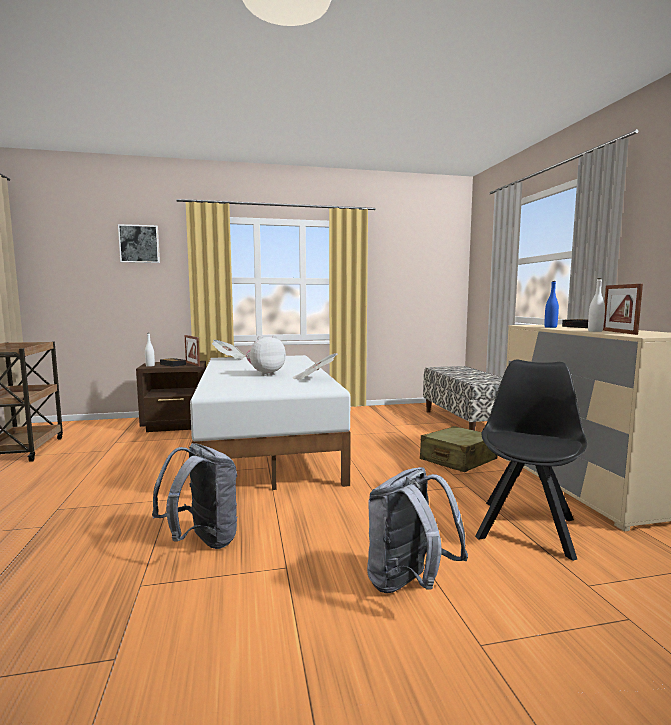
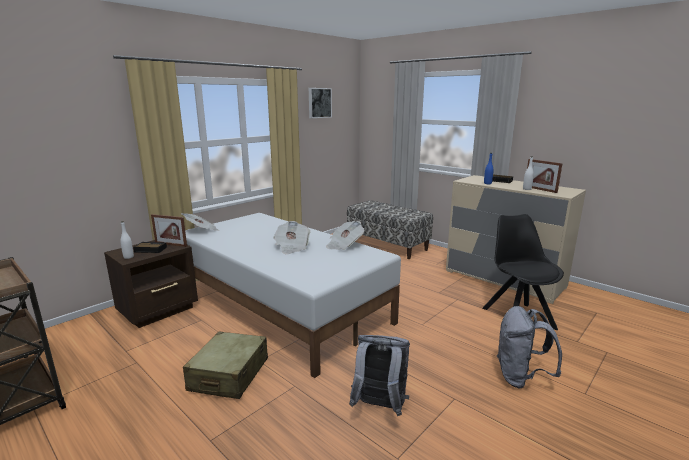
camera: 35 degrees left, 10 degrees up
picture [118,224,160,263] -> picture moved to [309,88,332,118]
plush toy [246,335,286,376] -> newspaper [273,221,310,254]
beige suitcase [420,426,498,472] -> beige suitcase moved to [183,331,268,399]

